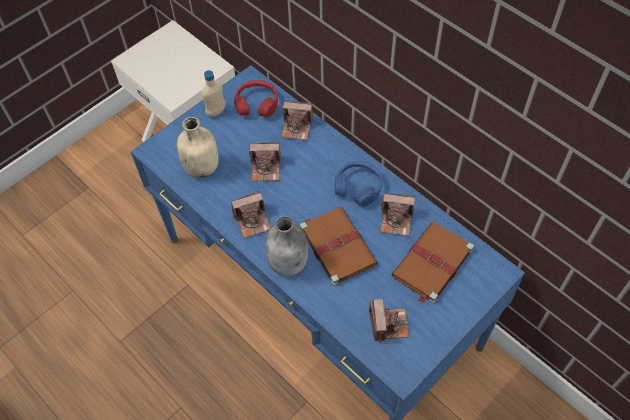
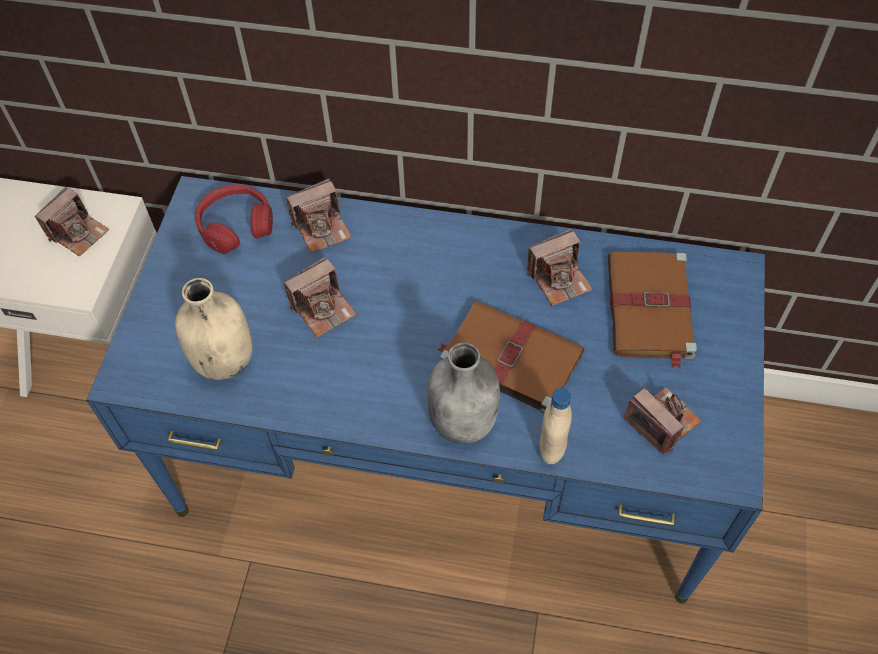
camera: 35 degrees left, 0 degrees up
beige bottle [202,70,226,117] -> beige bottle moved to [540,388,572,464]
camera [231,191,271,238] -> camera moved to [35,187,109,256]
blue headphones [334,161,383,206] -> none

